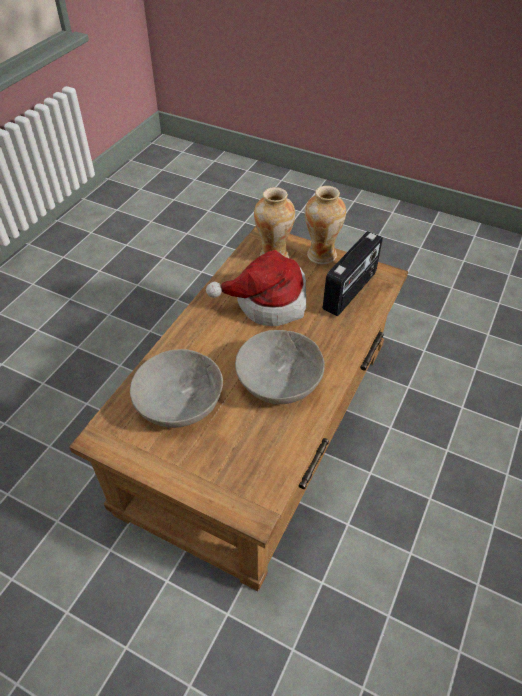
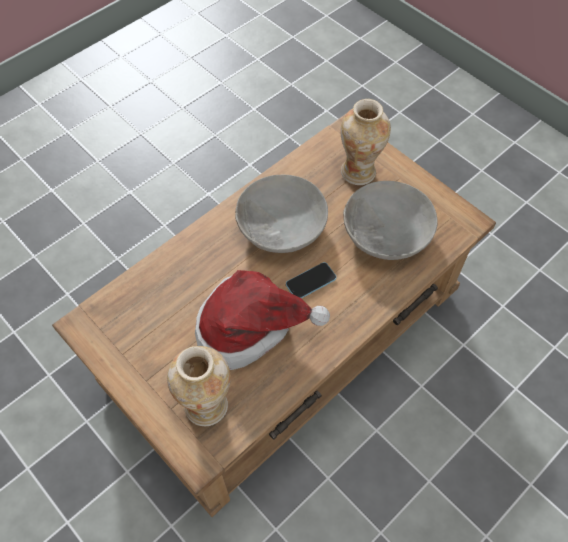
camera: 160 degrees left, 10 degrees up
vase [305,186,346,264] -> vase moved to [340,99,391,185]
radio [323,231,383,316] -> none
none -> phone [286,262,336,298]

